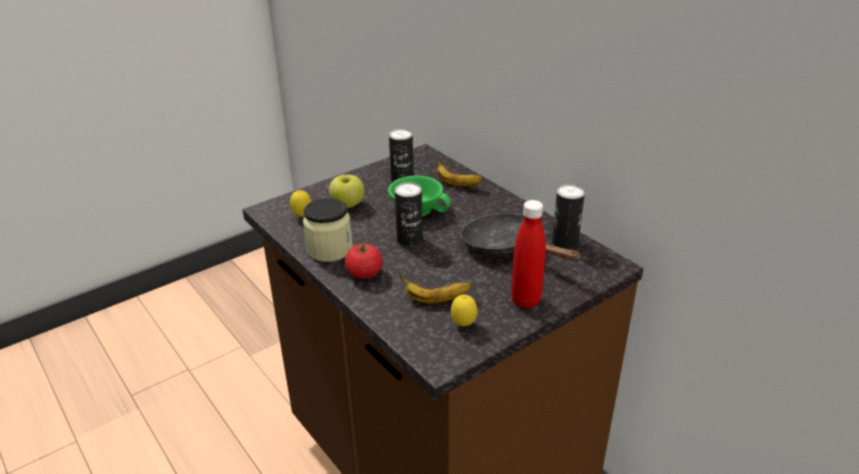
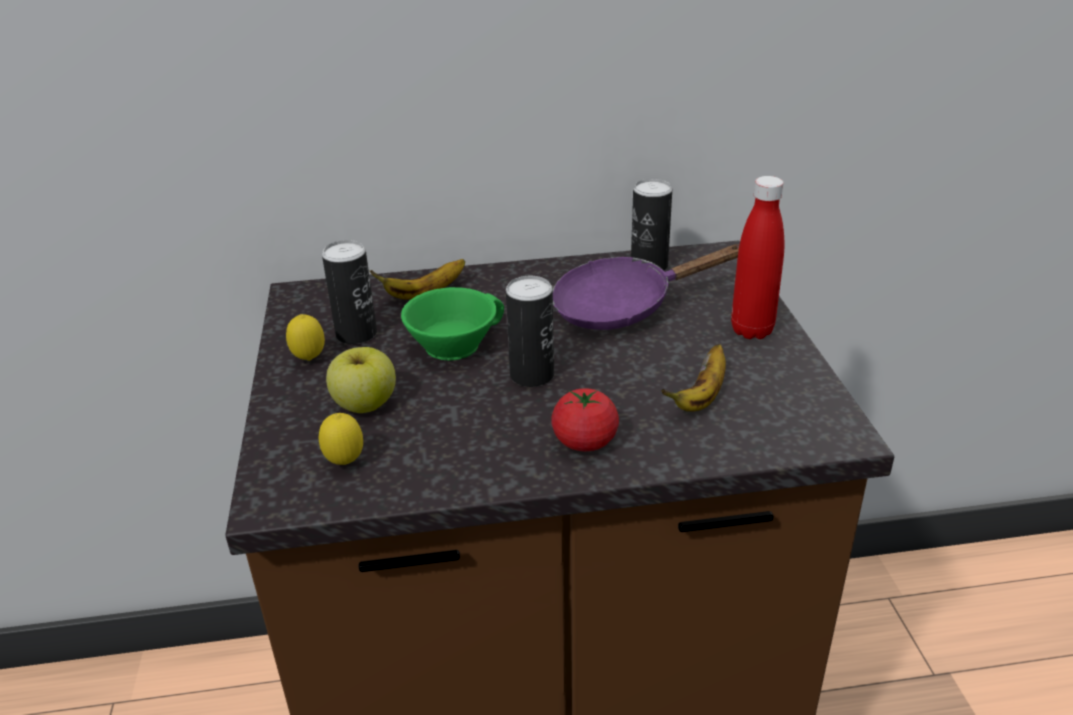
camera: 60 degrees left, 0 degrees up
jar [303,198,353,262] -> none
lemon [451,295,477,326] -> lemon moved to [286,314,325,361]
black frying pan [461,213,581,261] -> purple frying pan [553,244,739,330]

